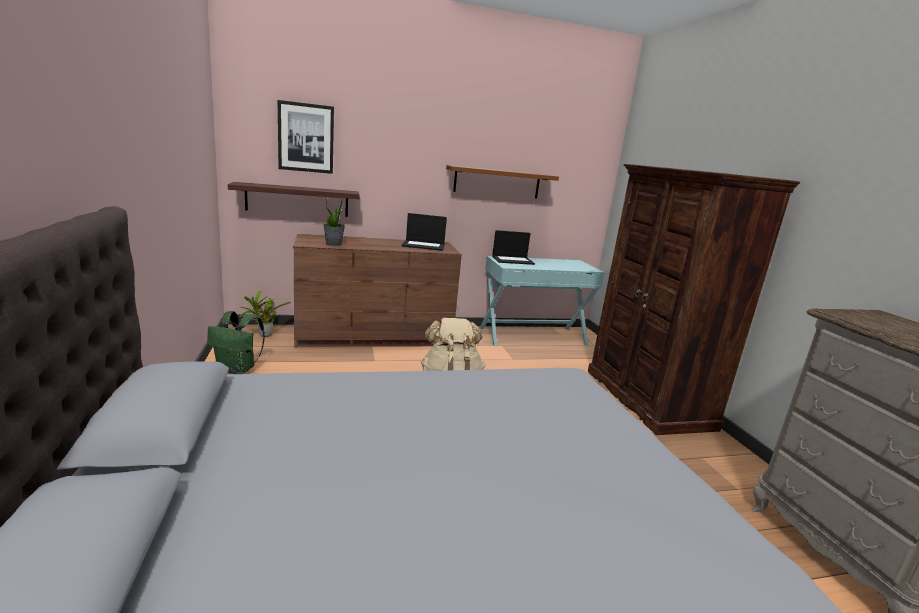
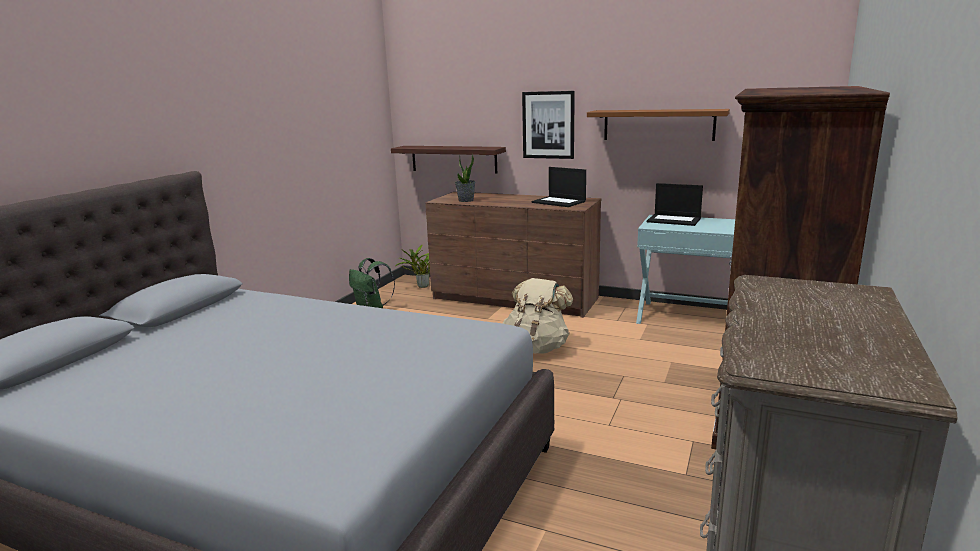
camera: 40 degrees right, 0 degrees up
picture [278,100,334,174] -> picture moved to [522,91,575,159]

